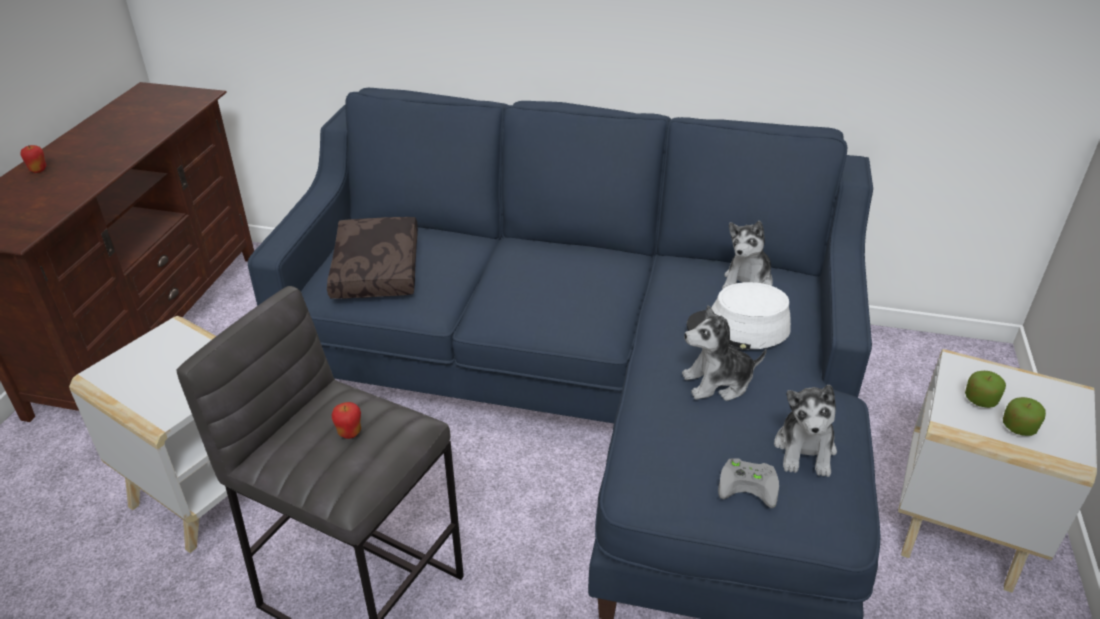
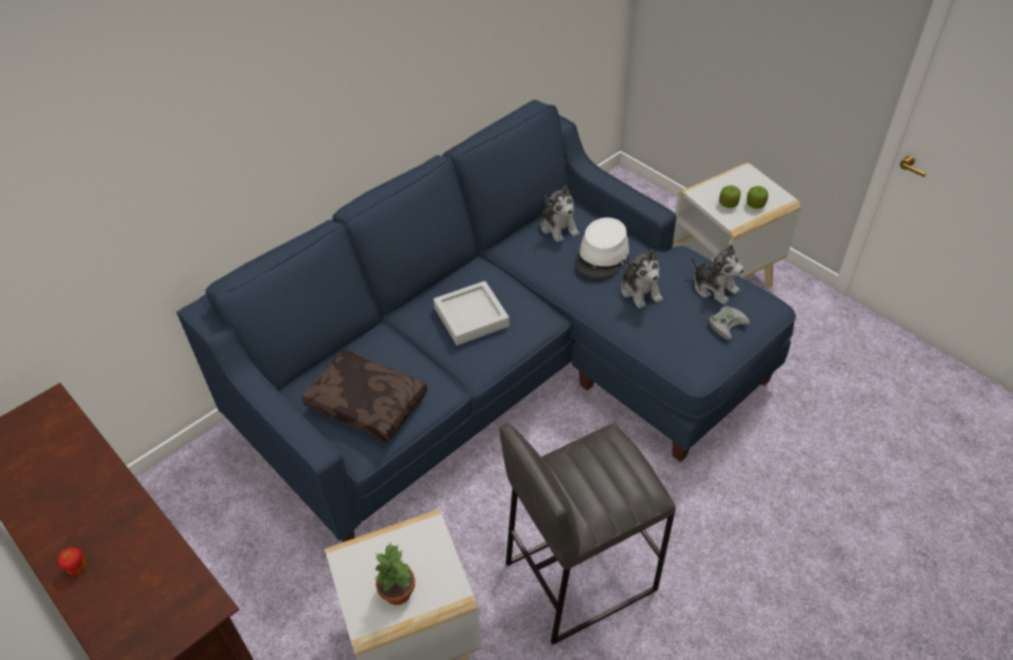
camera: 55 degrees left, 10 degrees up
apple [331,402,361,439] -> none
plush toy [682,305,767,401] -> plush toy turned 45 degrees counterclockwise [621,249,663,308]
none -> potted plant [375,541,415,605]
none -> grey tray [433,281,509,345]

